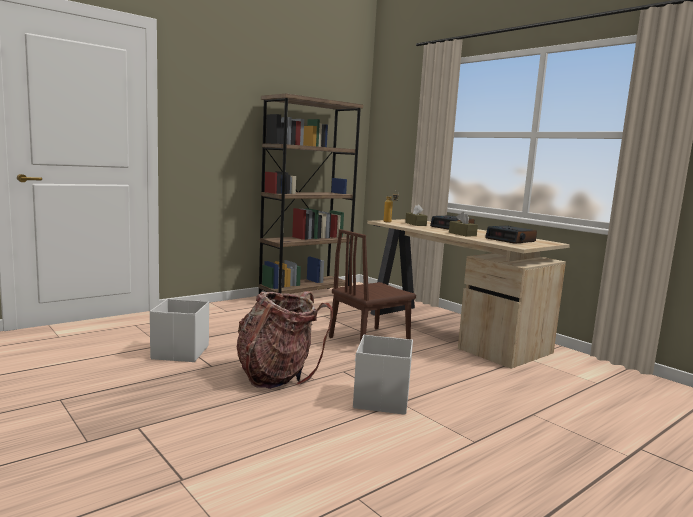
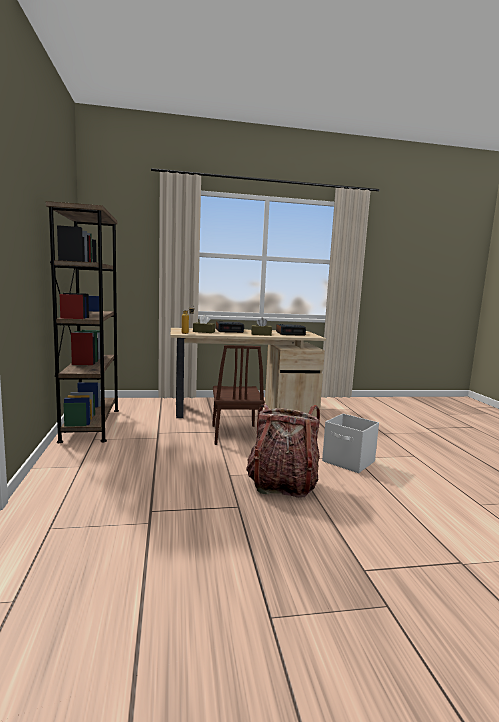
camera: 60 degrees left, 0 degrees up
white storage box [150,299,209,362] -> none

